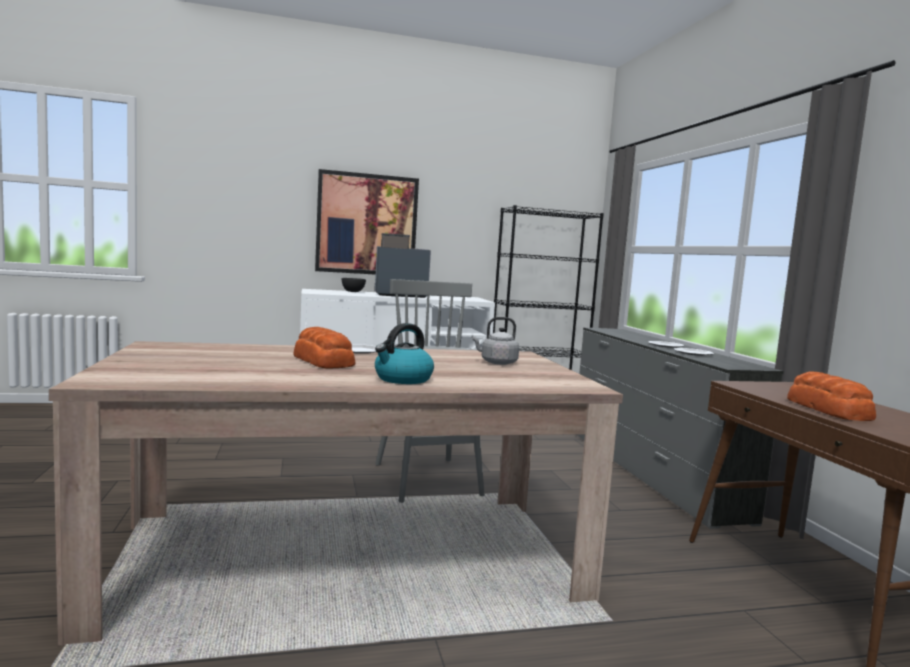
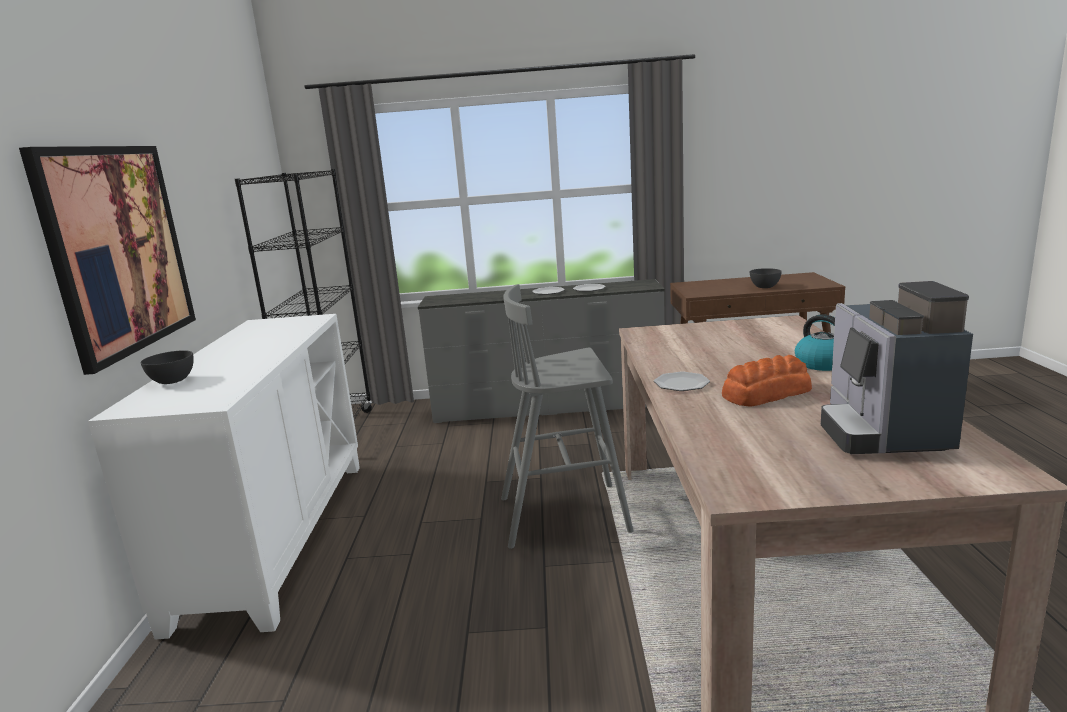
camera: 75 degrees left, 10 degrees up
coffee machine [374,233,431,298] -> coffee machine moved to [821,281,973,454]
grey kettle [472,317,519,365] -> none
bread [787,371,876,421] -> grey bowl [750,268,782,288]

